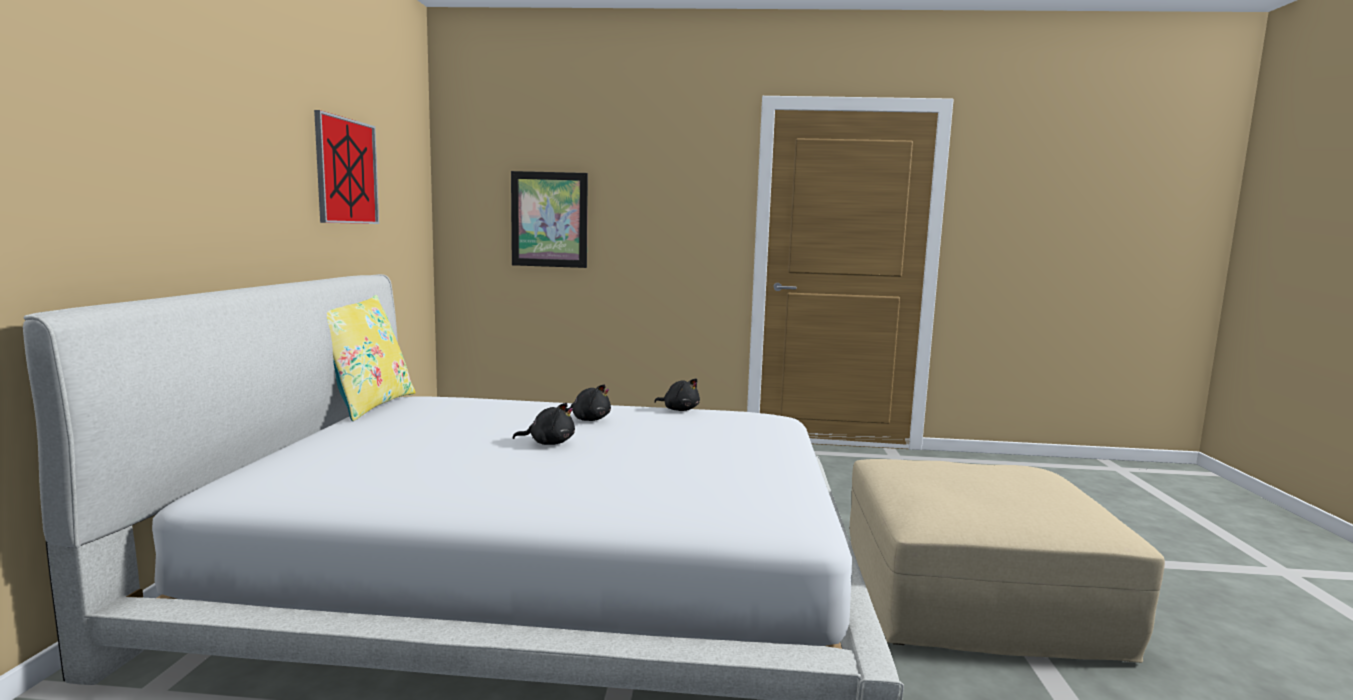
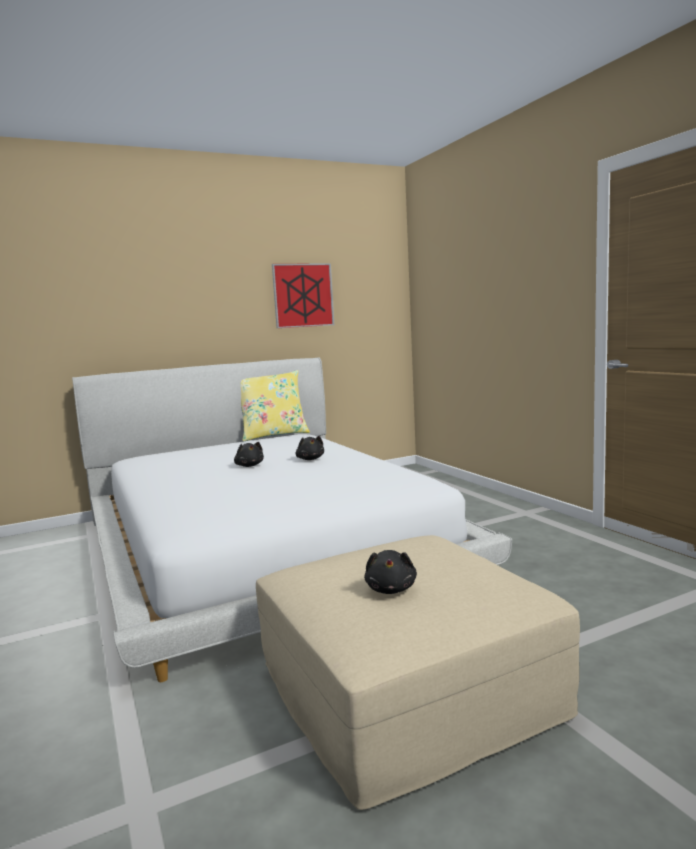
camera: 60 degrees right, 0 degrees up
picture [511,171,588,268] -> none
black plush toy [654,379,700,411] -> black plush toy moved to [364,550,417,594]

